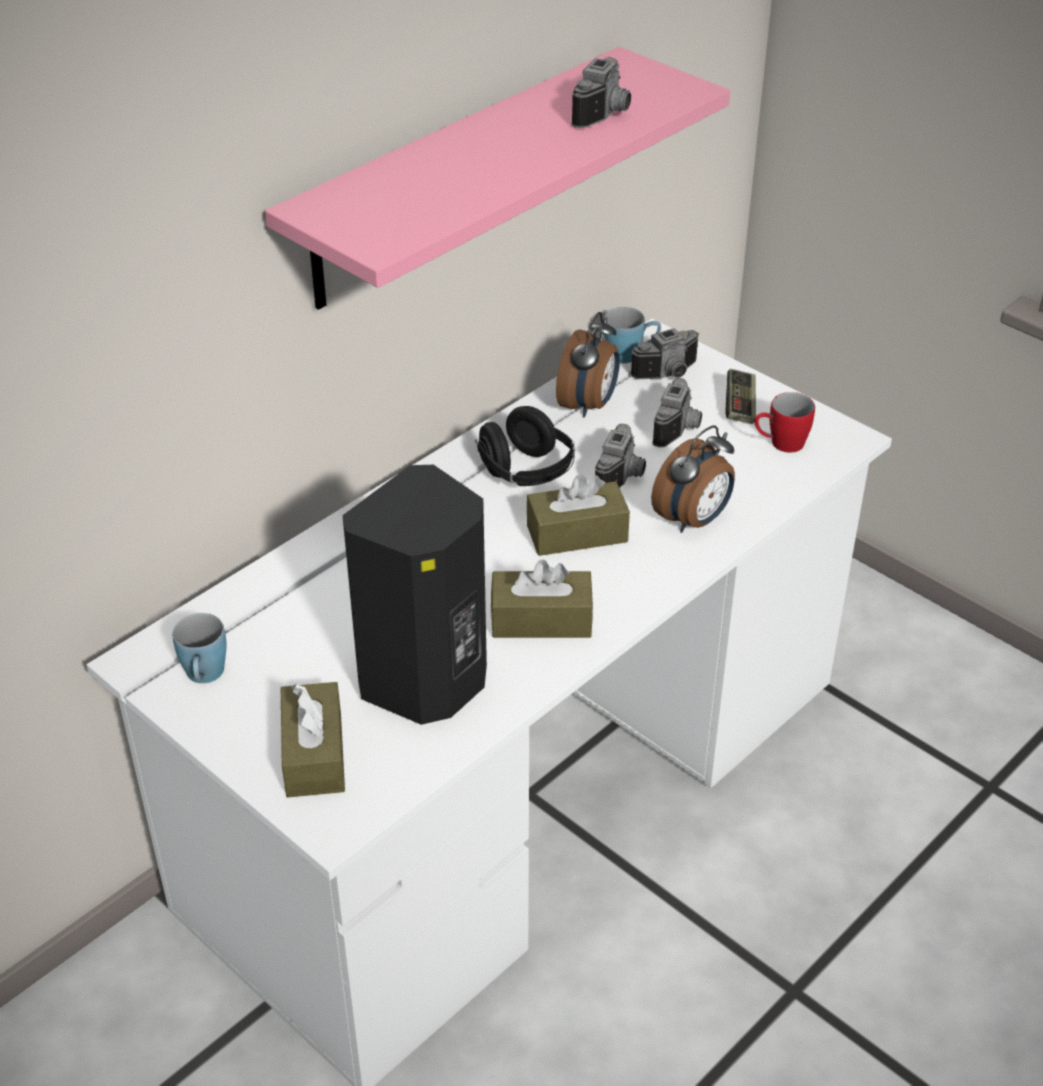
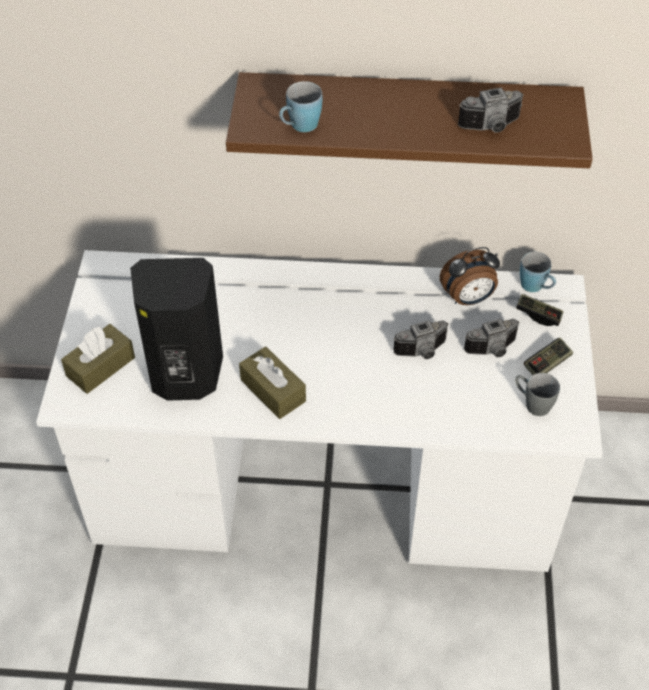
camera: 50 degrees right, 10 degrees up
blue mug [172,613,227,683] -> blue mug moved to [279,81,323,132]
pink shelf [265,47,730,310] -> brown shelf [226,72,593,168]
black headphones [475,406,575,486] -> none
brown tissue box [527,474,630,556] -> none
camera [631,328,699,379] -> game controller [516,294,563,326]
alarm clock [651,425,735,533] -> none
red mug [754,392,815,453] -> grey mug [515,373,560,416]

